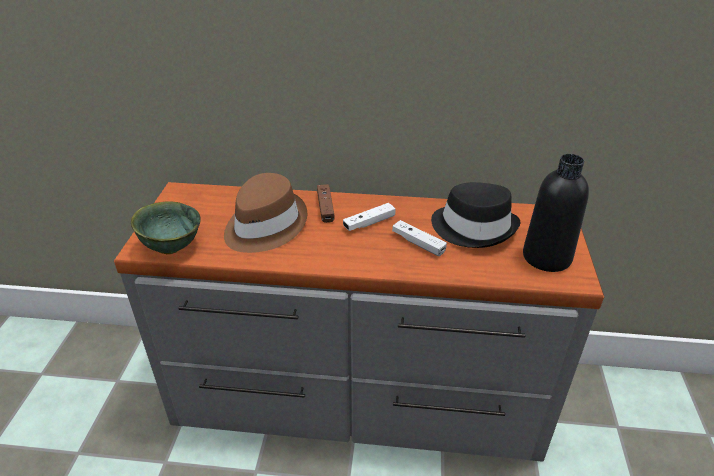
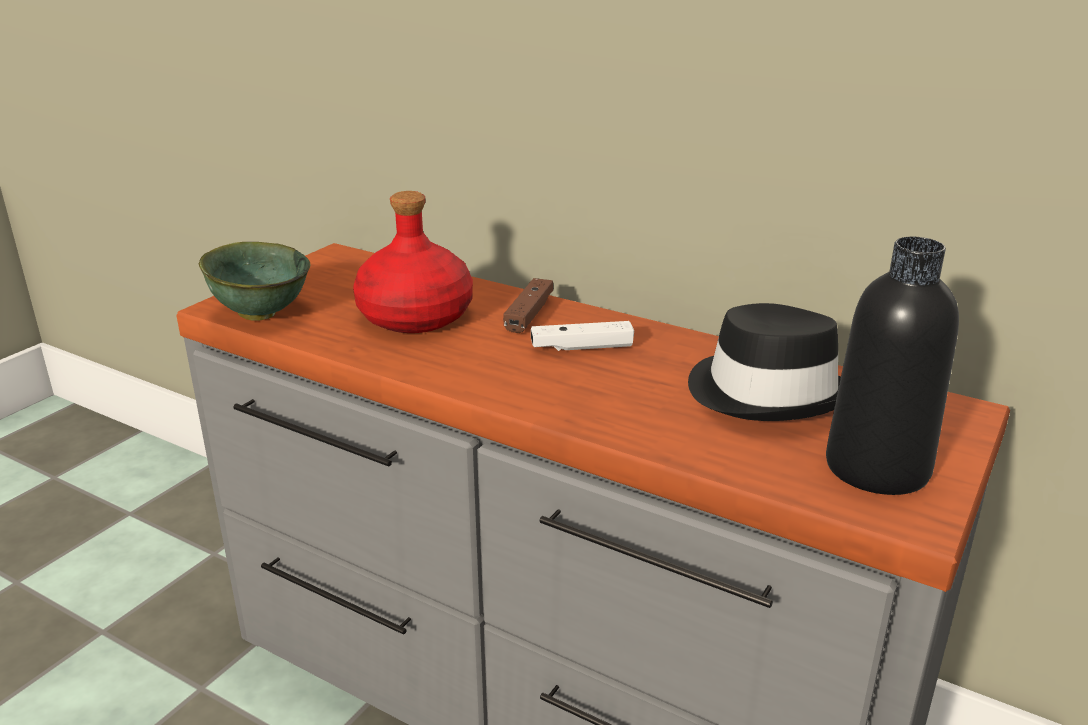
camera: 25 degrees right, 10 degrees down
brown hat [224,173,307,253] -> red bottle [353,191,473,333]
white game controller [392,220,447,256] -> none

